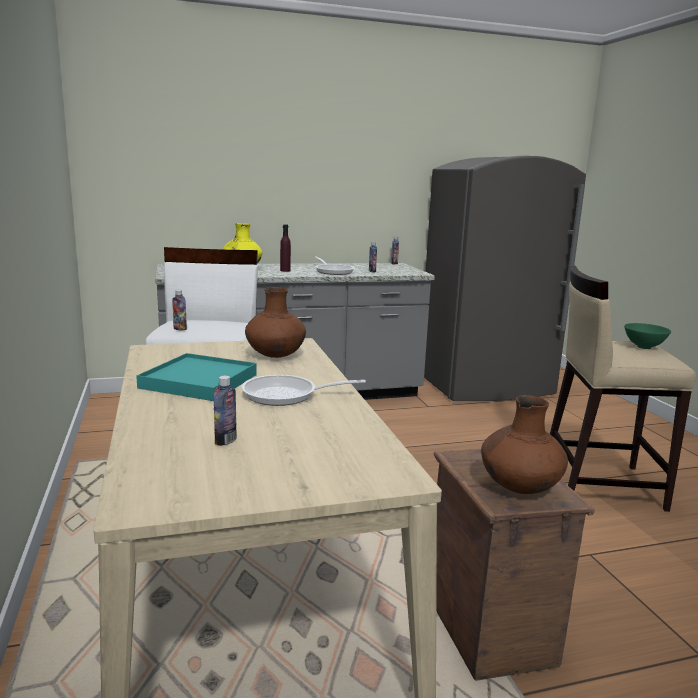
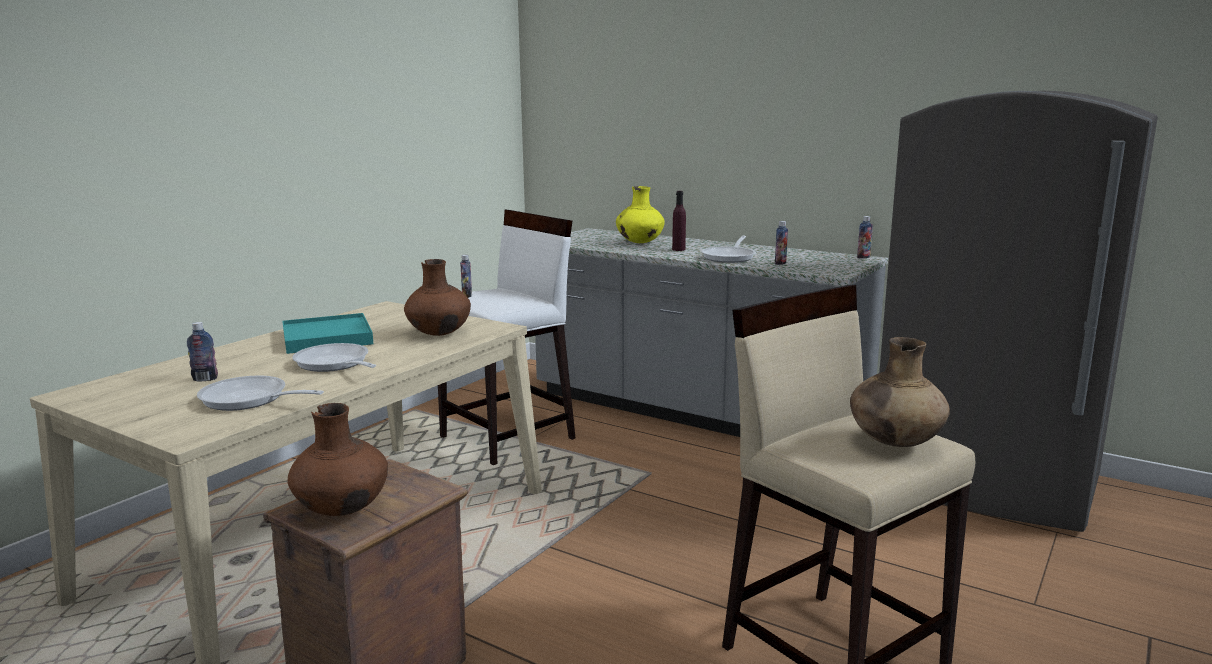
camera: 50 degrees right, 0 degrees up
green bowl [624,323,671,349] -> brown vase [850,337,950,447]
none -> frying pan [197,376,324,411]

